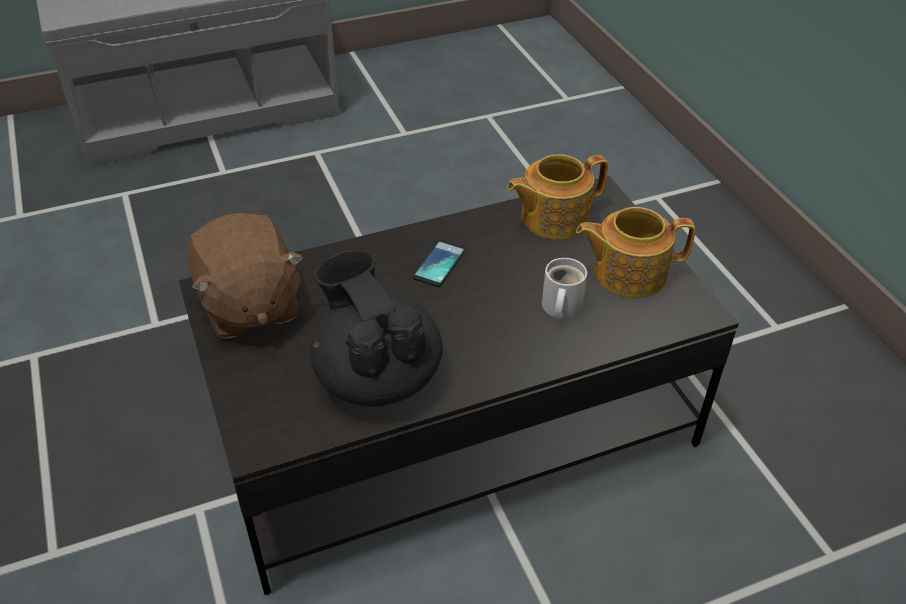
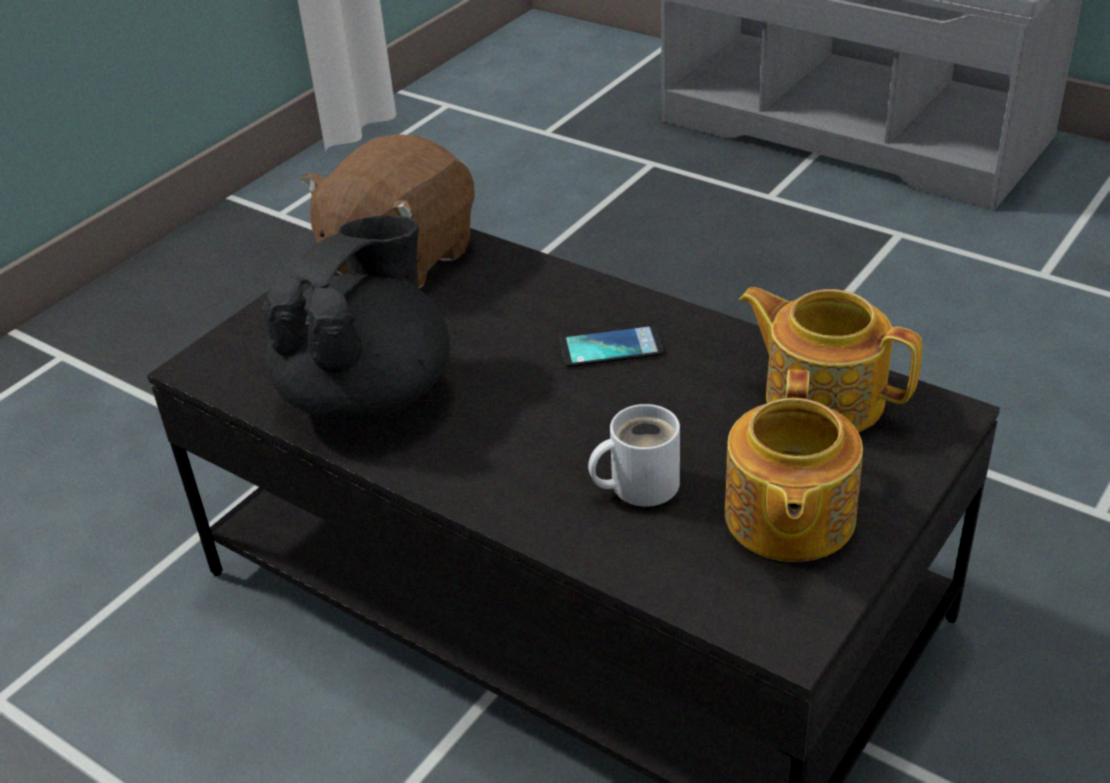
camera: 60 degrees right, 5 degrees down
teapot [576,207,695,298] -> teapot turned 135 degrees counterclockwise [725,369,863,562]

